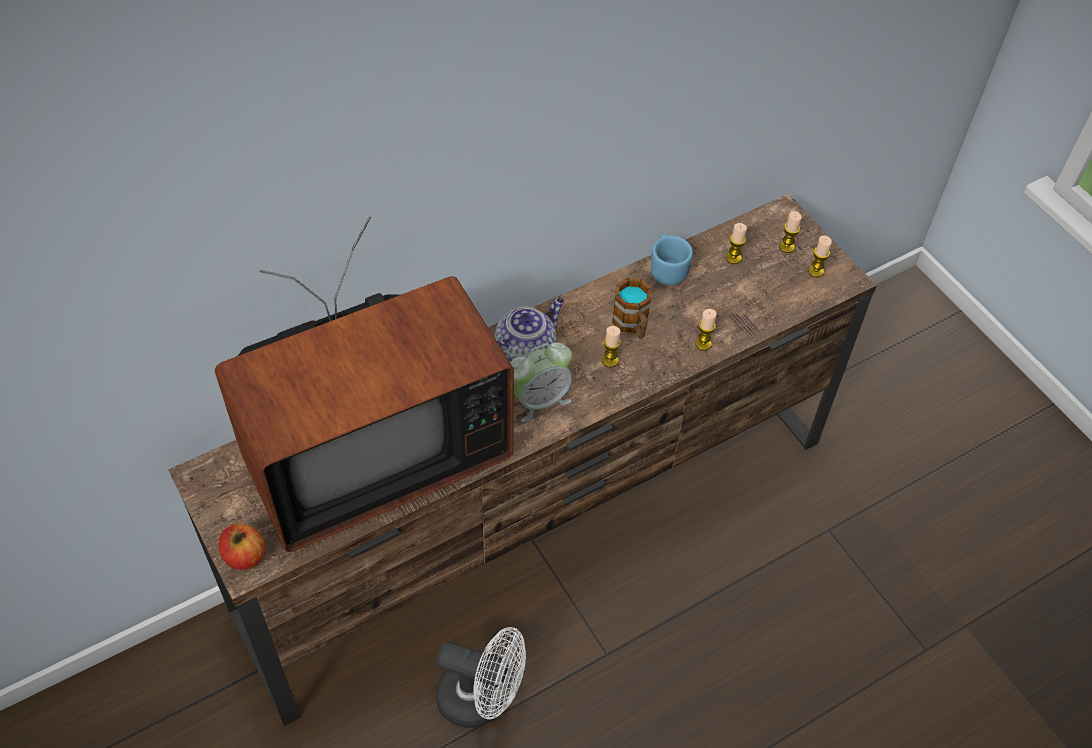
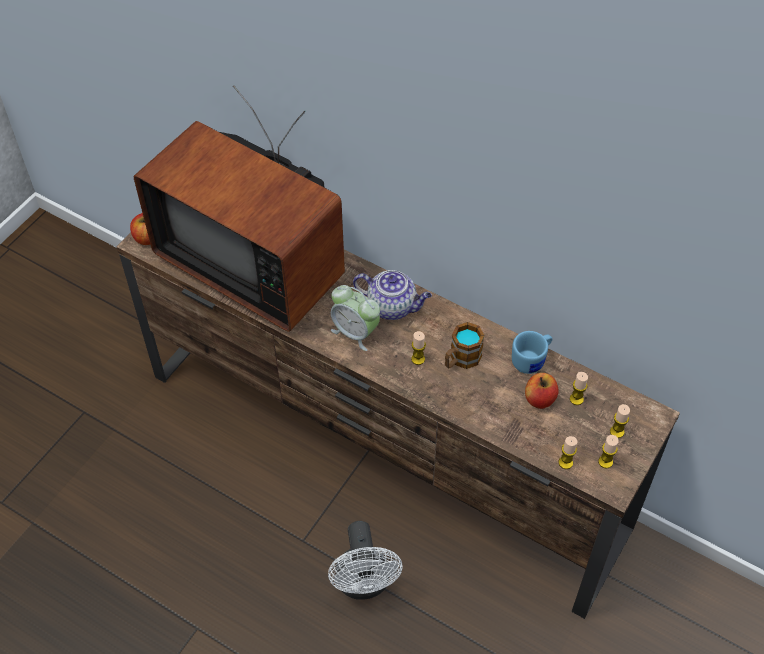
camera: 65 degrees right, 0 degrees up
white fan [436,627,526,728] -> white fan moved to [328,521,403,600]
candle [695,309,717,351] -> candle moved to [559,436,577,469]
none -> apple [525,373,559,409]

